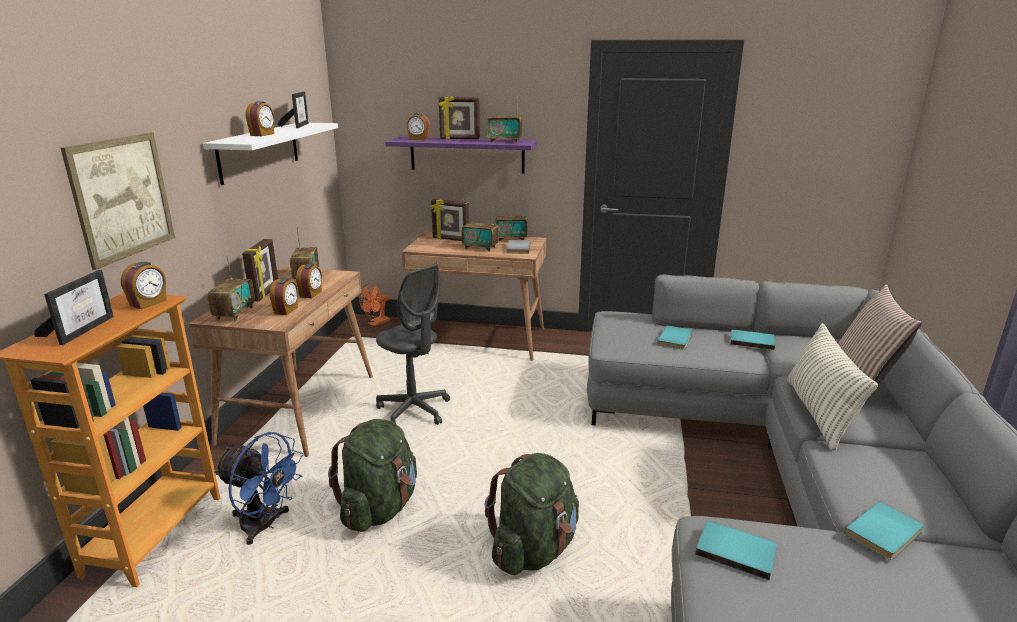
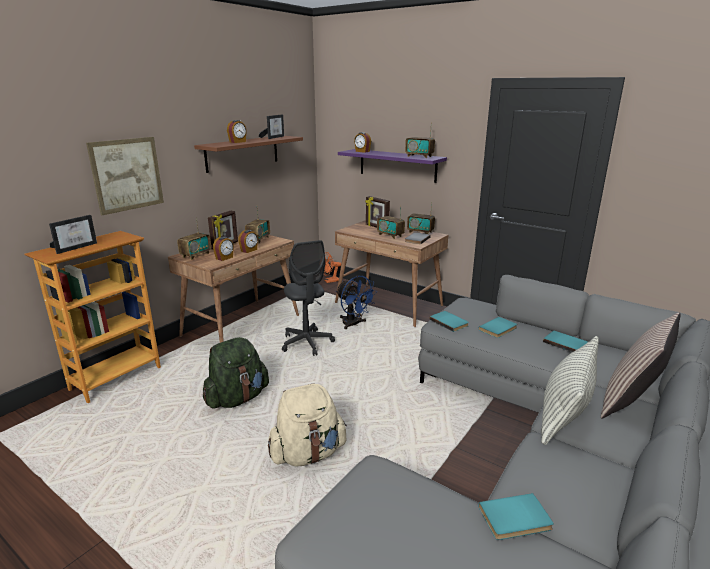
camera: 25 degrees right, 0 degrees up
alarm clock [121,262,167,309] -> none
white shelf [203,123,338,185] -> brown shelf [194,136,303,173]
blue fan [214,432,304,545] -> blue fan moved to [336,276,377,329]
picture frame [439,96,480,139] -> none
green backpack [485,453,579,575] -> beige backpack [268,384,347,467]
turquoise book [695,521,777,580] -> turquoise book moved to [429,311,469,332]

